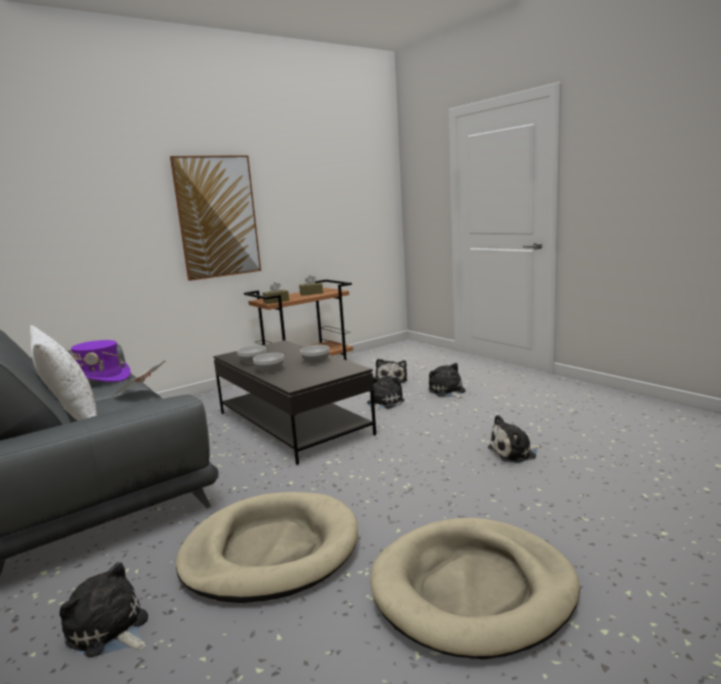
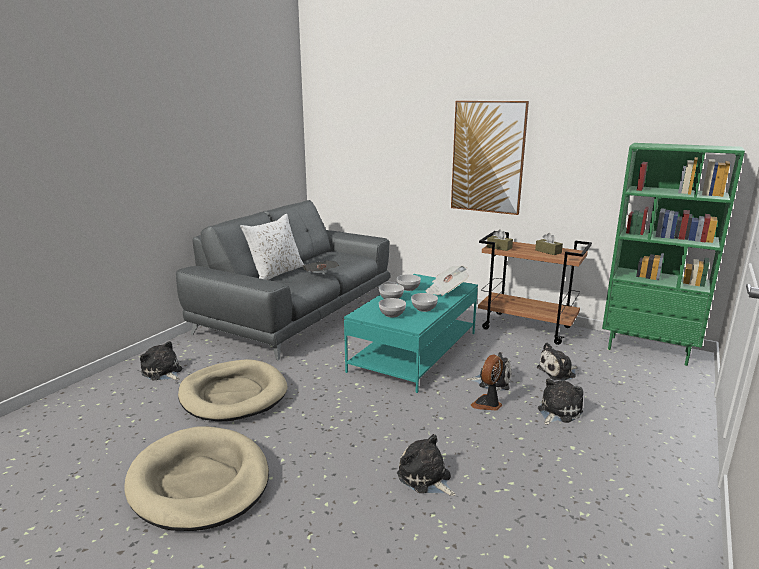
camera: 65 degrees right, 5 degrees up
plush toy [60,562,148,658] -> plush toy turned 60 degrees counterclockwise [140,341,182,381]
purple hat [71,340,130,382] -> none
black coffee table [213,340,376,465] -> turquoise coffee table [344,274,478,393]
none -> bowl [379,298,406,318]
none -> newspaper [425,266,469,296]
none -> fan [471,355,503,410]
none -> green bookcase [602,143,745,366]

